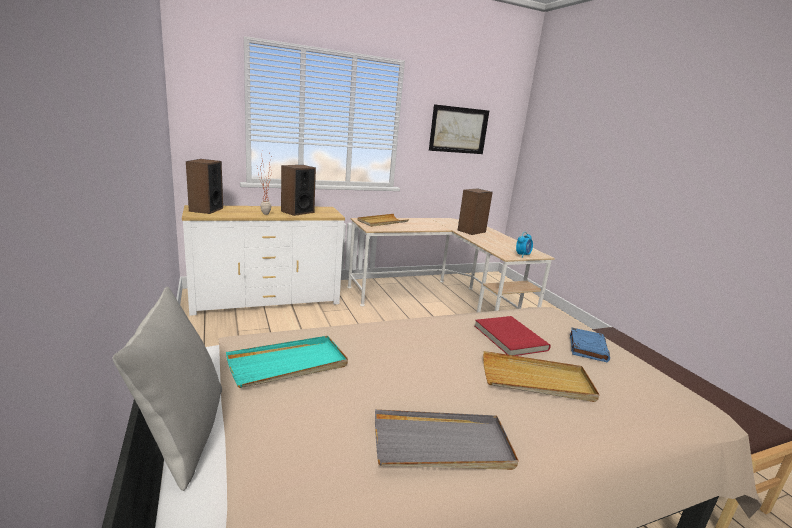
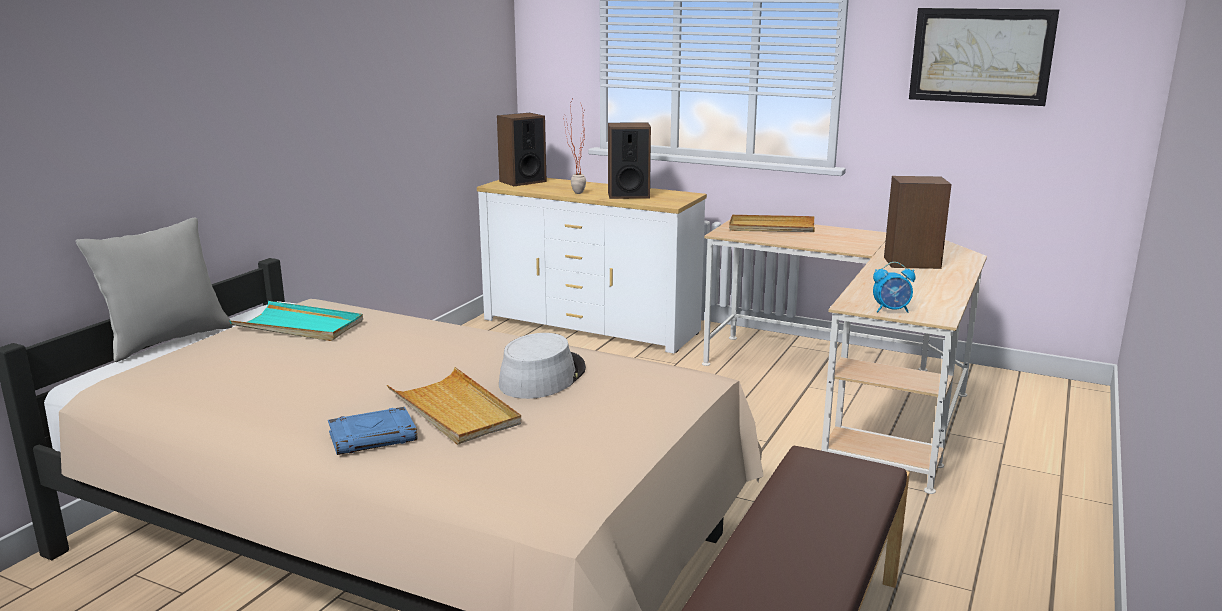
camera: 50 degrees right, 0 degrees up
grey tray [375,409,519,470] -> none
red book [475,316,550,356] -> grey hat [499,333,586,399]
blue book [570,328,610,362] -> blue book moved to [328,407,417,455]

